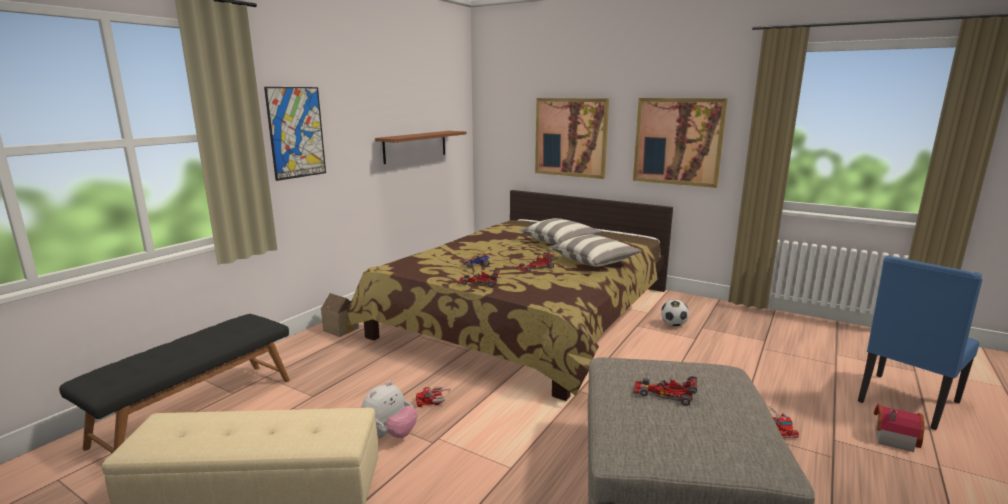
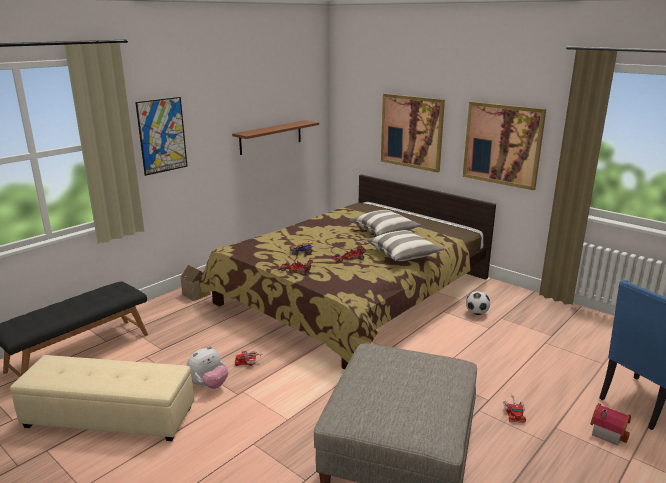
camera: 10 degrees right, 5 degrees up
toy car [633,376,697,406] -> none

